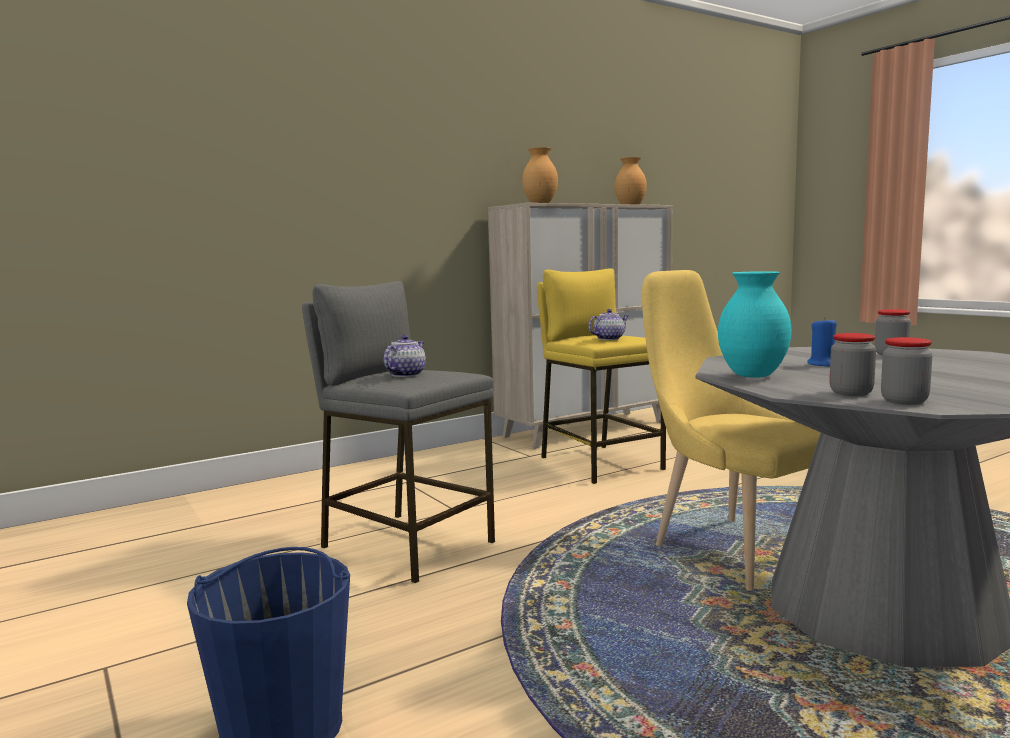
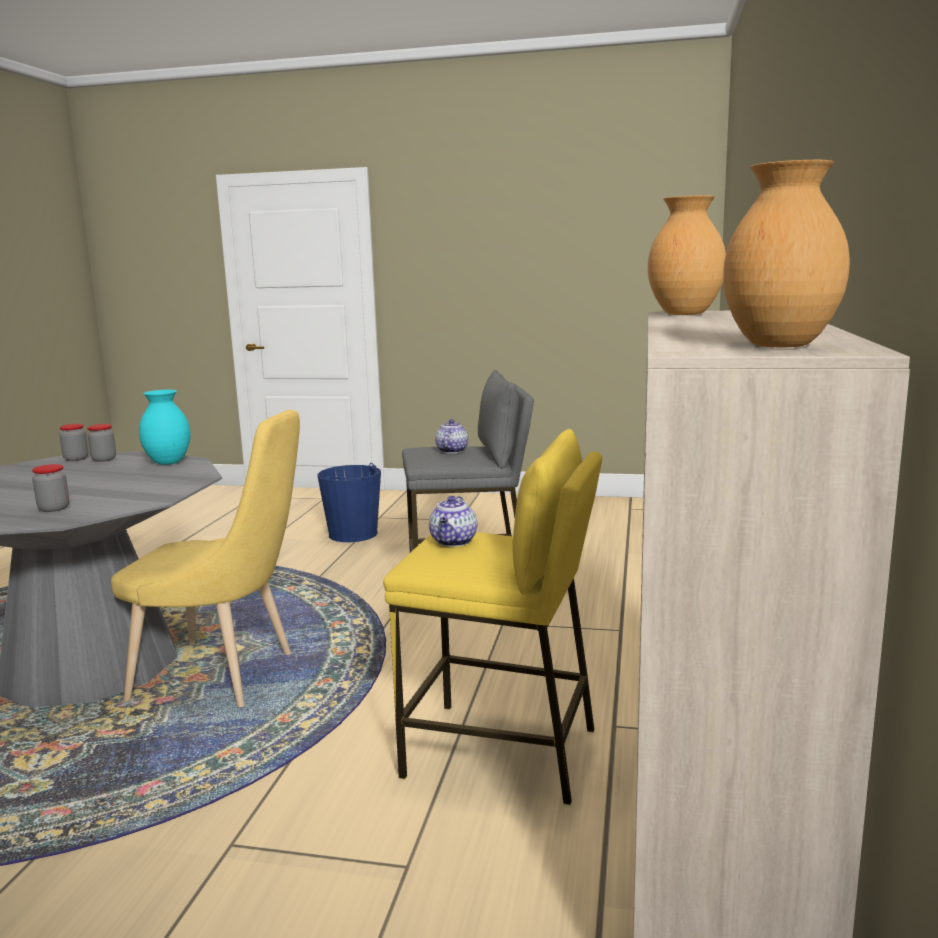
camera: 135 degrees right, 5 degrees up
teapot [384,335,426,377] -> teapot turned 150 degrees counterclockwise [435,419,468,453]
blue candle [807,317,837,367] -> none

